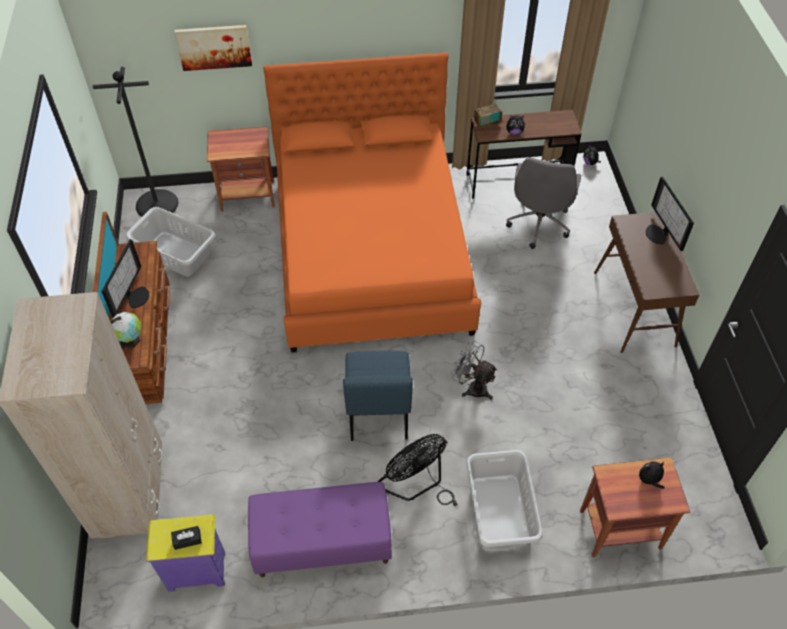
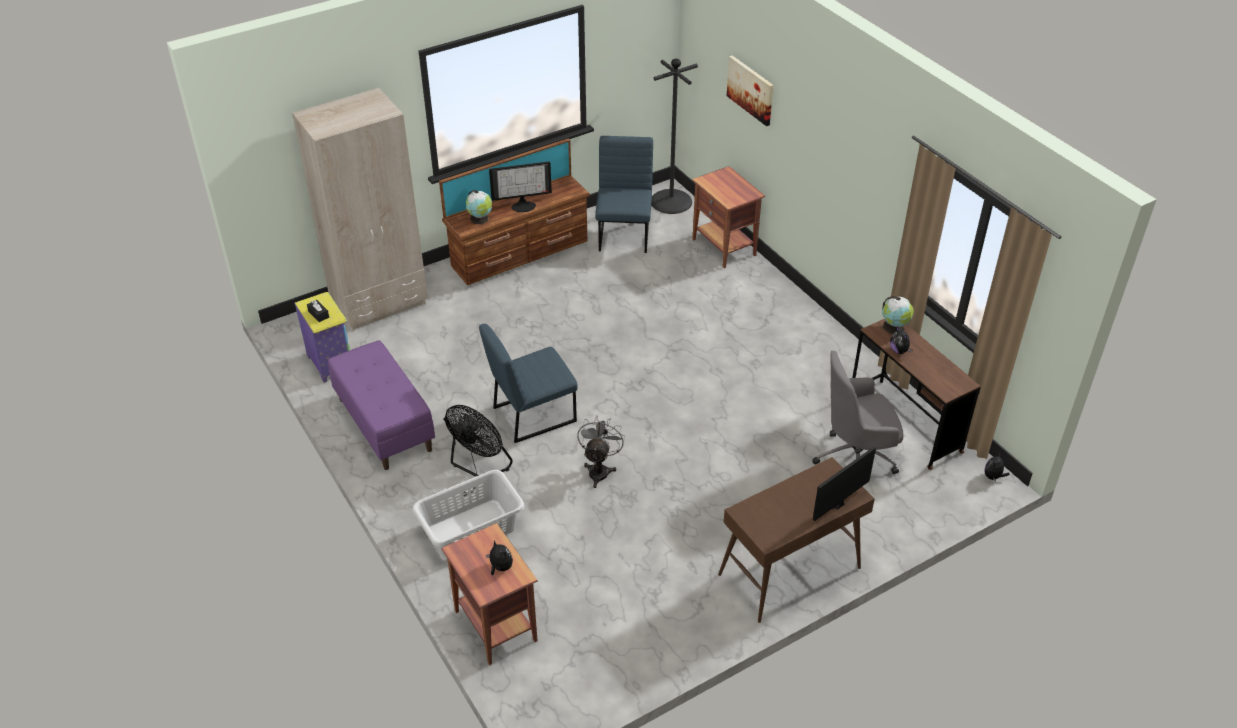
camera: 65 degrees right, 10 degrees down
grey laundry basket [126,207,215,276] -> blue chair [595,136,653,253]
orange bed [263,52,481,353] -> none
radio [474,96,502,130] -> globe [882,296,914,334]

